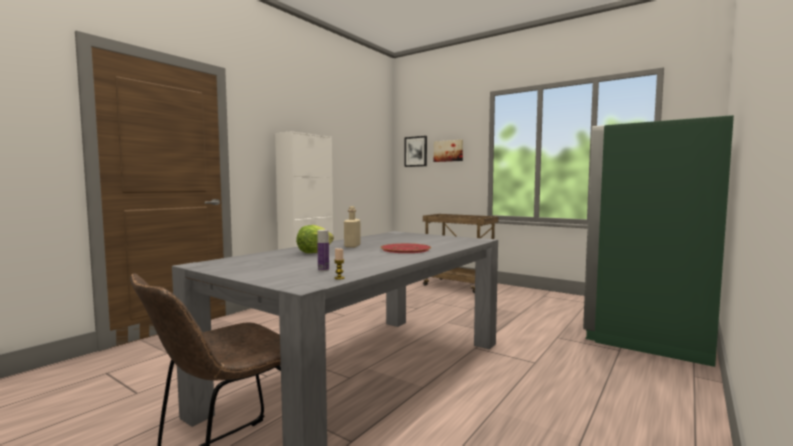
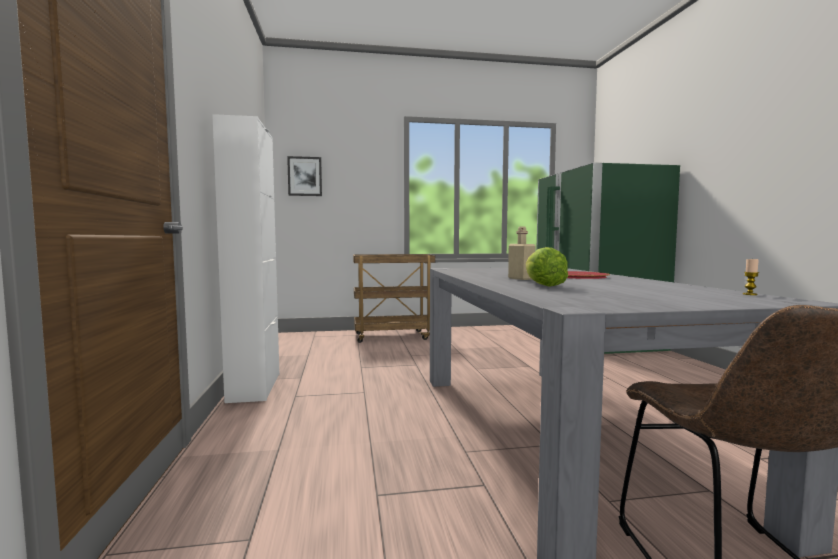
camera: 45 degrees left, 0 degrees up
bottle [317,230,329,271] -> none
picture [434,140,463,162] -> none

